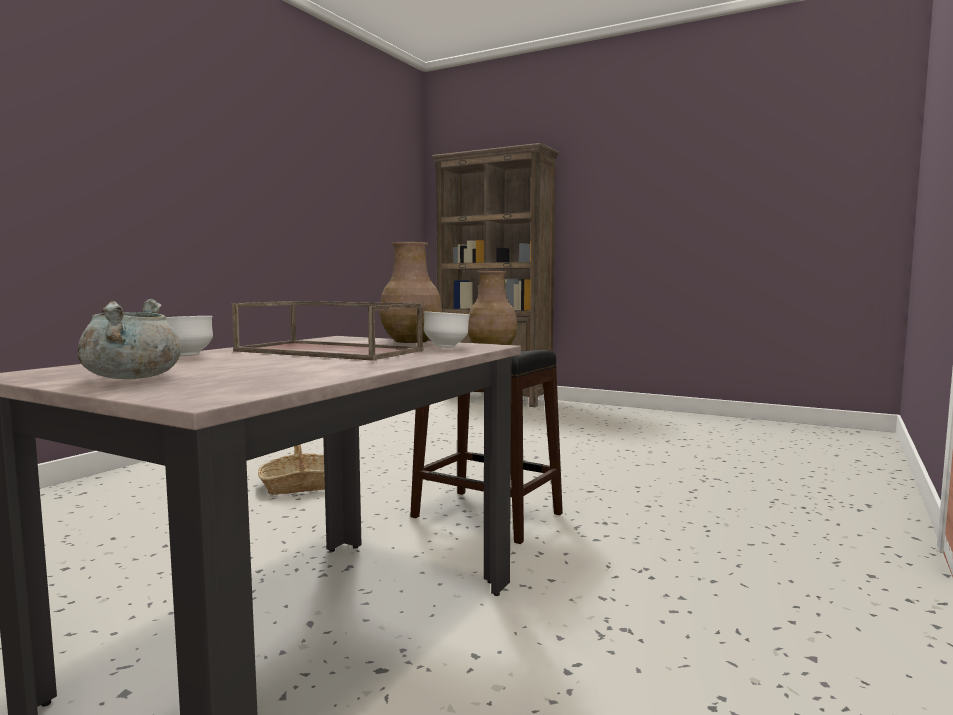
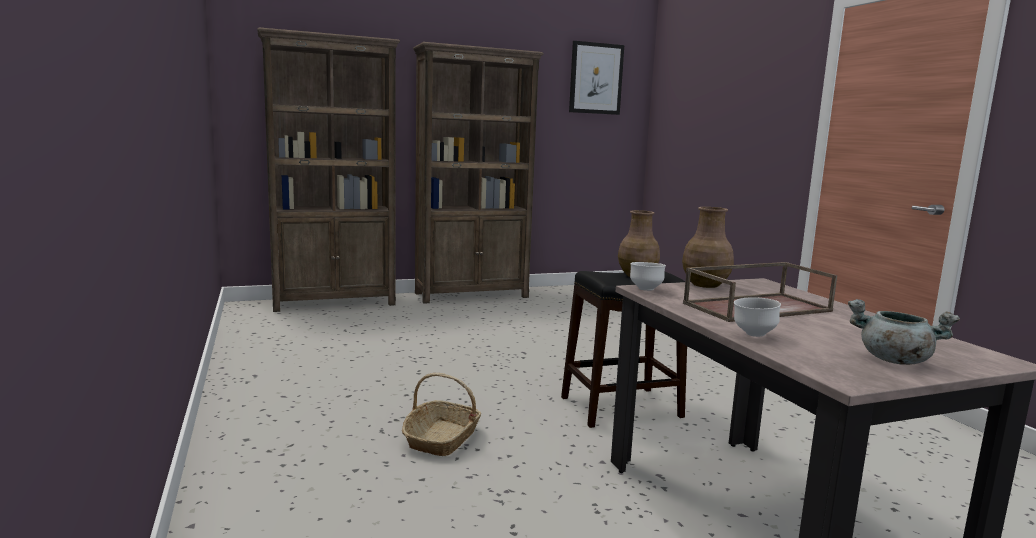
camera: 50 degrees left, 5 degrees up
white bowl [424,311,470,348] -> white bowl moved to [630,262,666,291]
none -> brown bookcase [413,42,544,304]
none -> picture [569,41,624,115]

